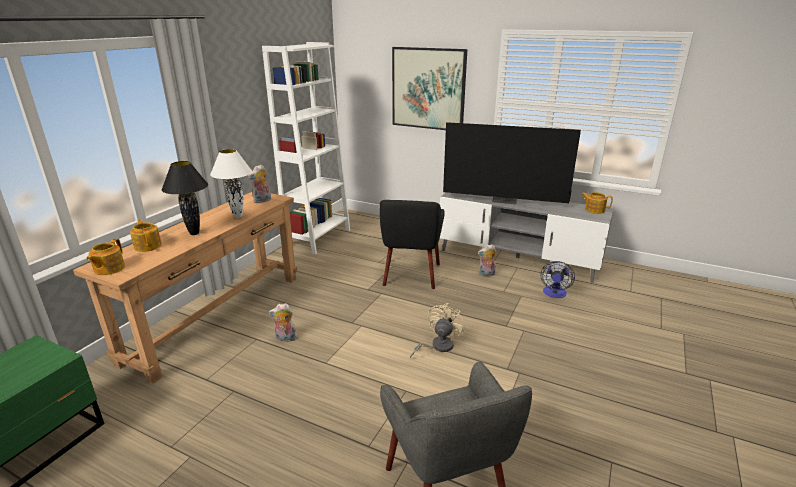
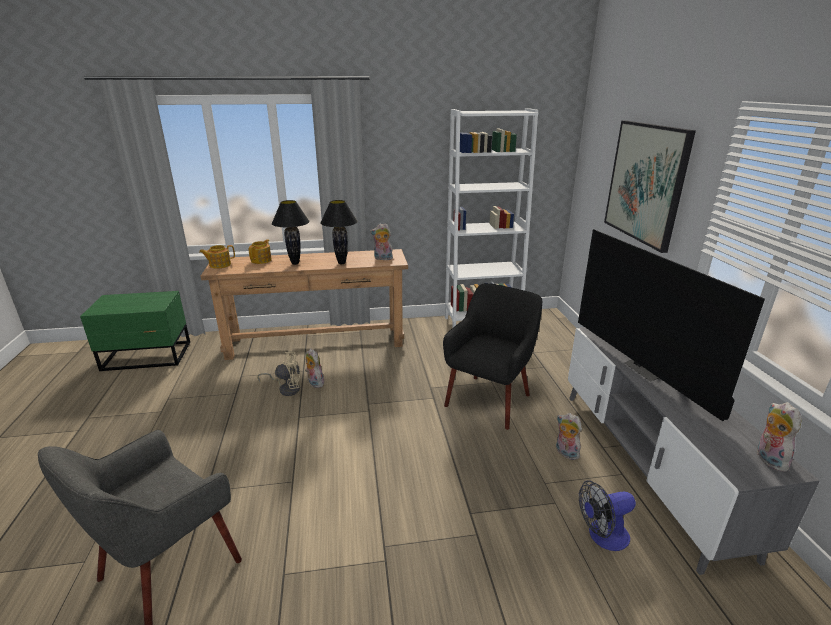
camera: 55 degrees right, 0 degrees up
white table lamp [210,149,252,218] -> black table lamp [320,200,358,264]
black armchair [380,200,445,289] -> black armchair turned 150 degrees clockwise [443,283,542,430]
beige fan [410,303,465,359] -> beige fan moved to [257,351,300,396]
teapot [581,192,613,214] -> plush toy [757,402,801,472]

